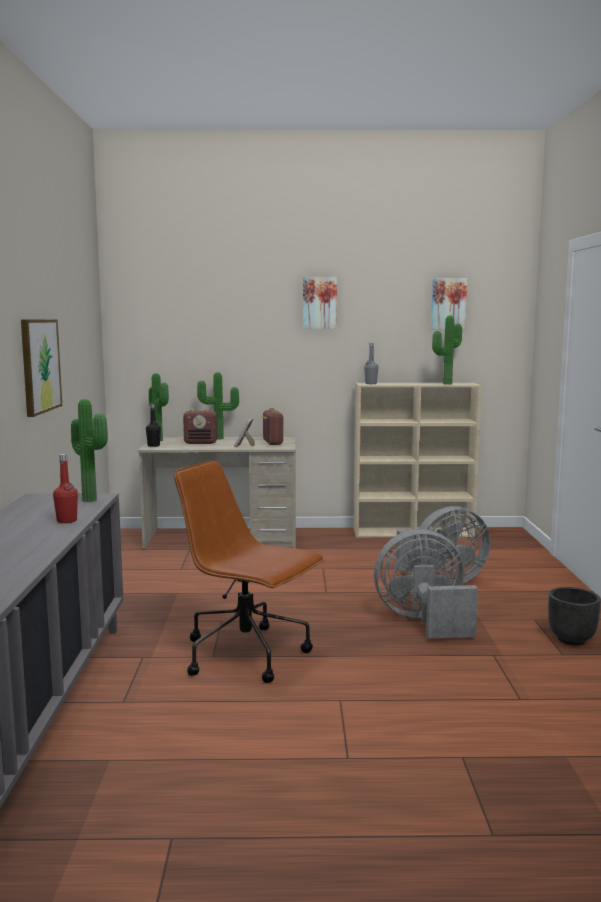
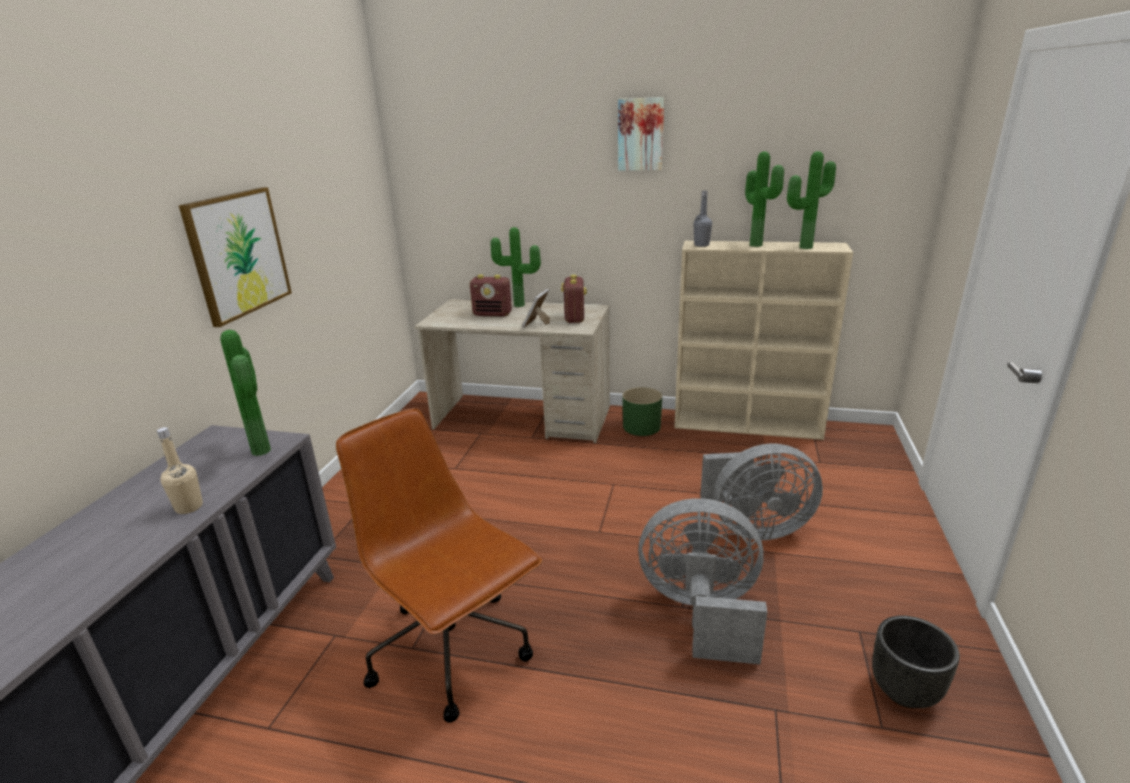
camera: 15 degrees right, 15 degrees up
red bottle [53,454,78,523] -> beige bottle [157,427,203,514]
black bottle [146,404,161,447] -> none
potted plant [149,373,169,441] -> potted plant moved to [745,151,784,247]
picture [431,278,467,330] -> none
none -> green planter [622,387,662,436]

